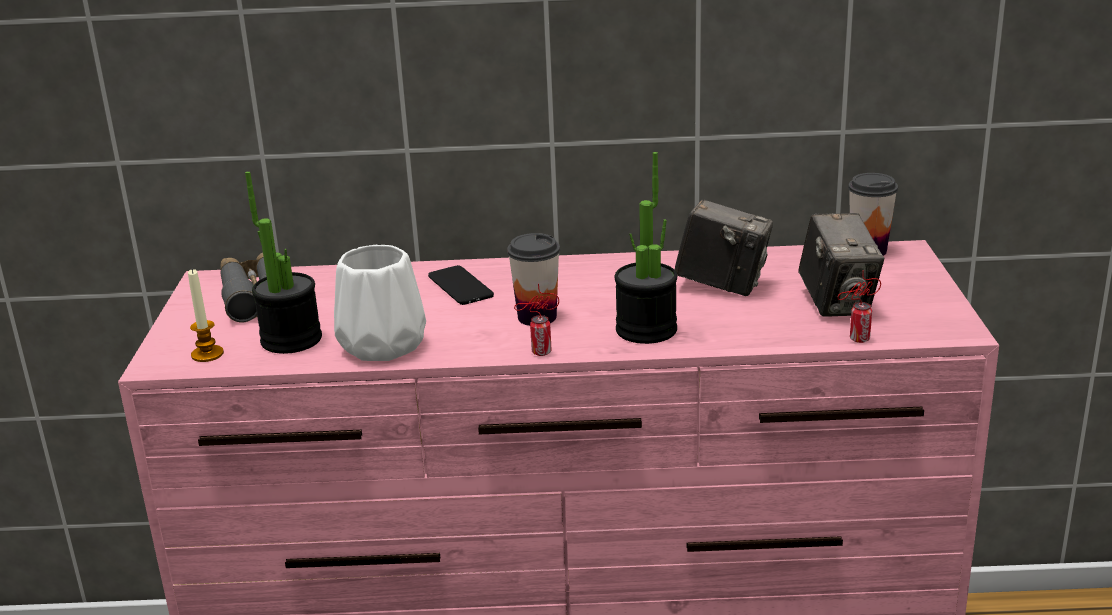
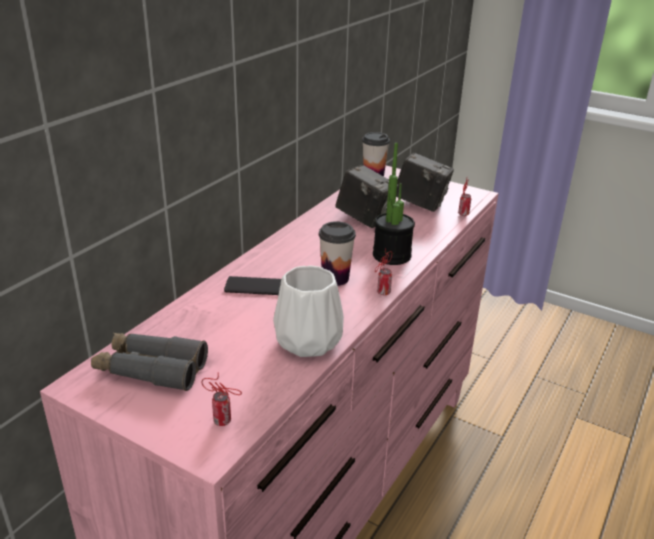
camera: 60 degrees left, 5 degrees up
candle [188,269,224,362] -> can [202,372,242,426]
potted plant [245,171,322,354] -> none
camera [675,199,773,296] -> camera turned 75 degrees clockwise [335,165,399,228]

